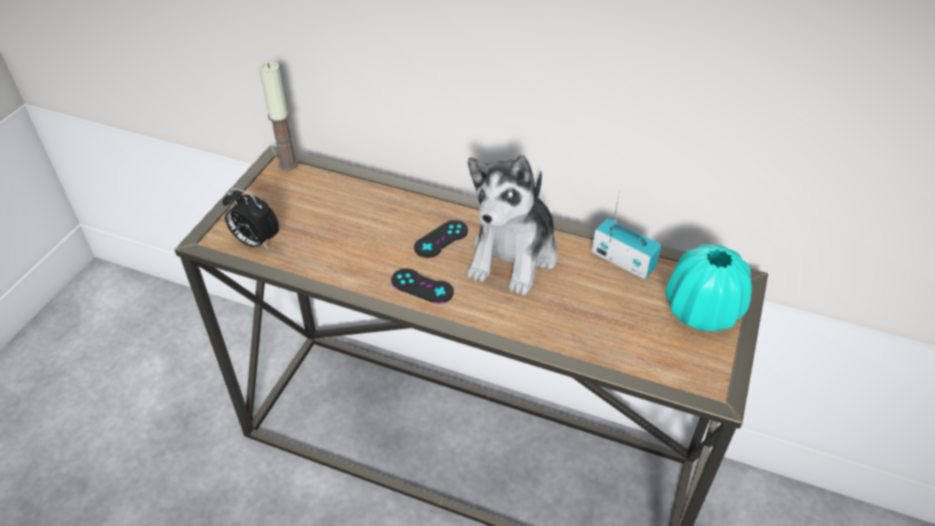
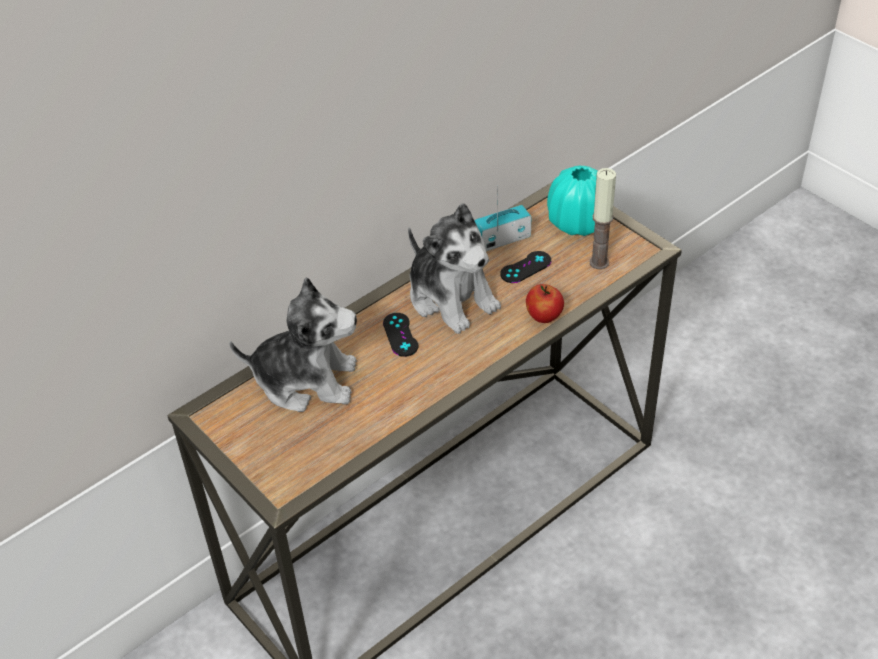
camera: 60 degrees left, 0 degrees up
alarm clock [222,188,279,250] -> none
candle [259,62,298,171] -> candle moved to [589,168,616,269]
black game controller [391,269,454,304] -> black game controller moved to [500,251,551,283]
none -> plush toy [229,278,357,412]
none -> apple [526,284,564,323]

